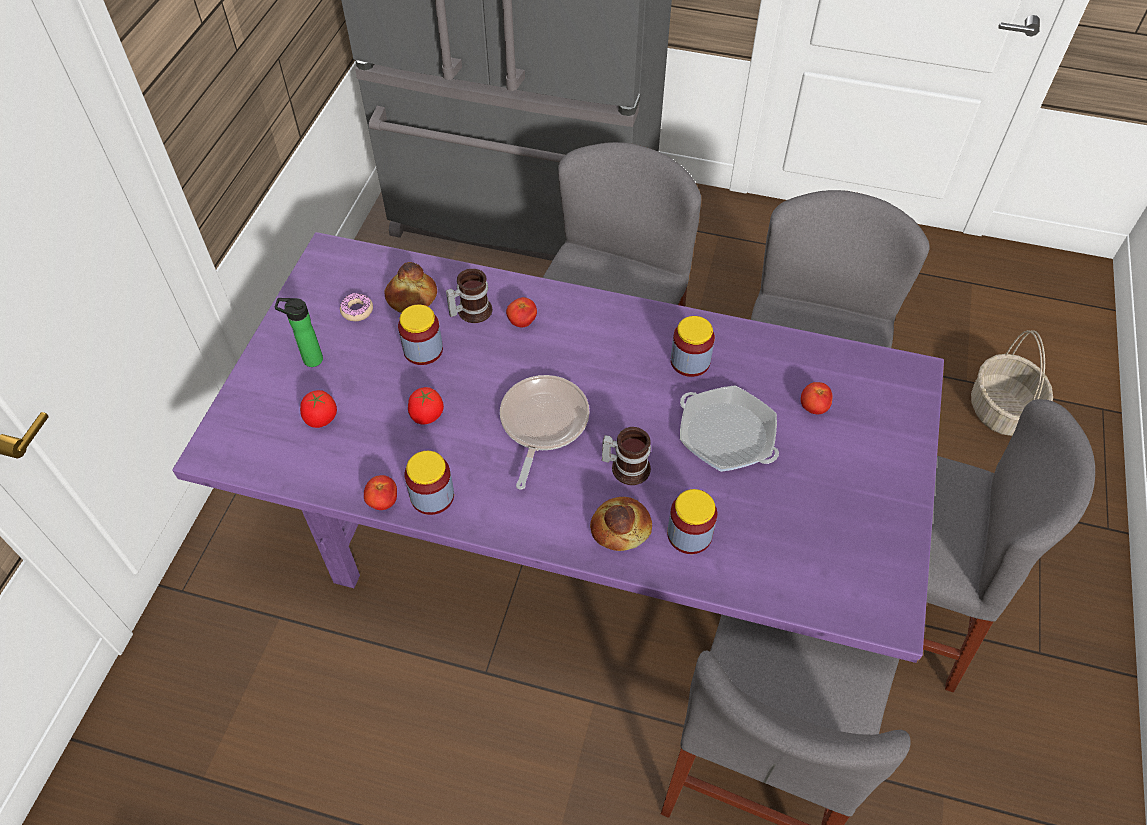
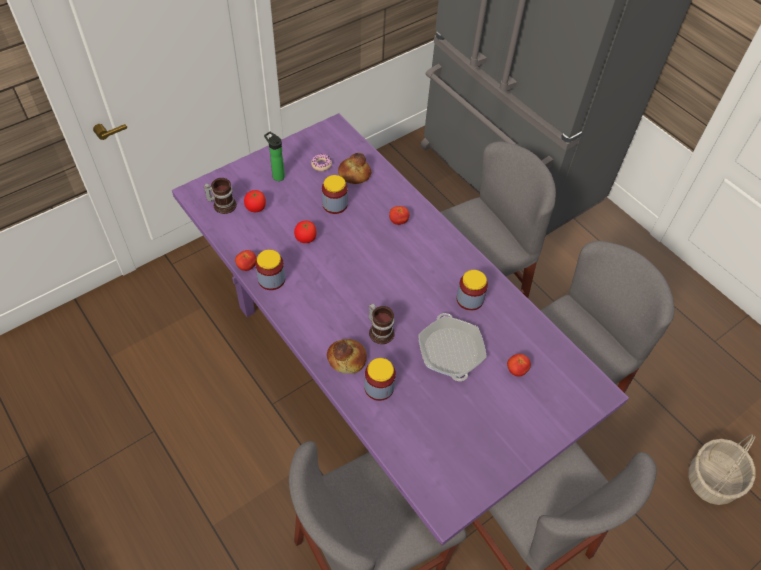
camera: 35 degrees right, 0 degrees up
mug [446,269,492,323] -> mug moved to [204,178,237,214]
frying pan [500,375,589,489] -> none

